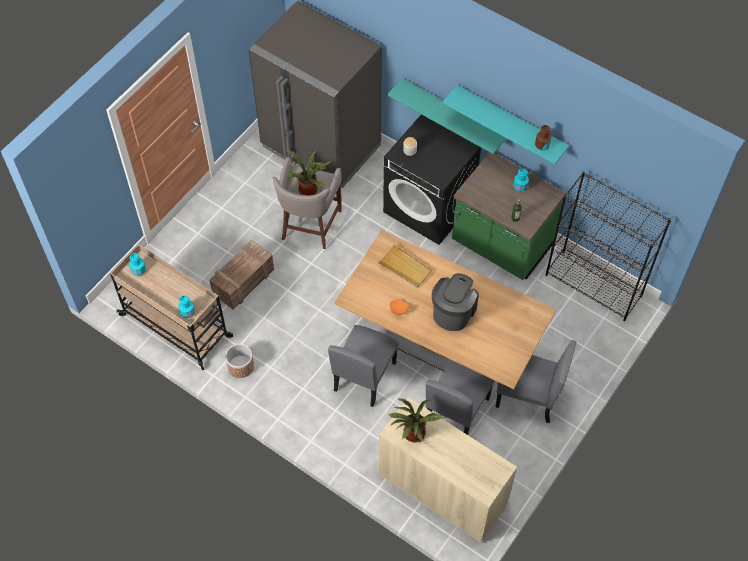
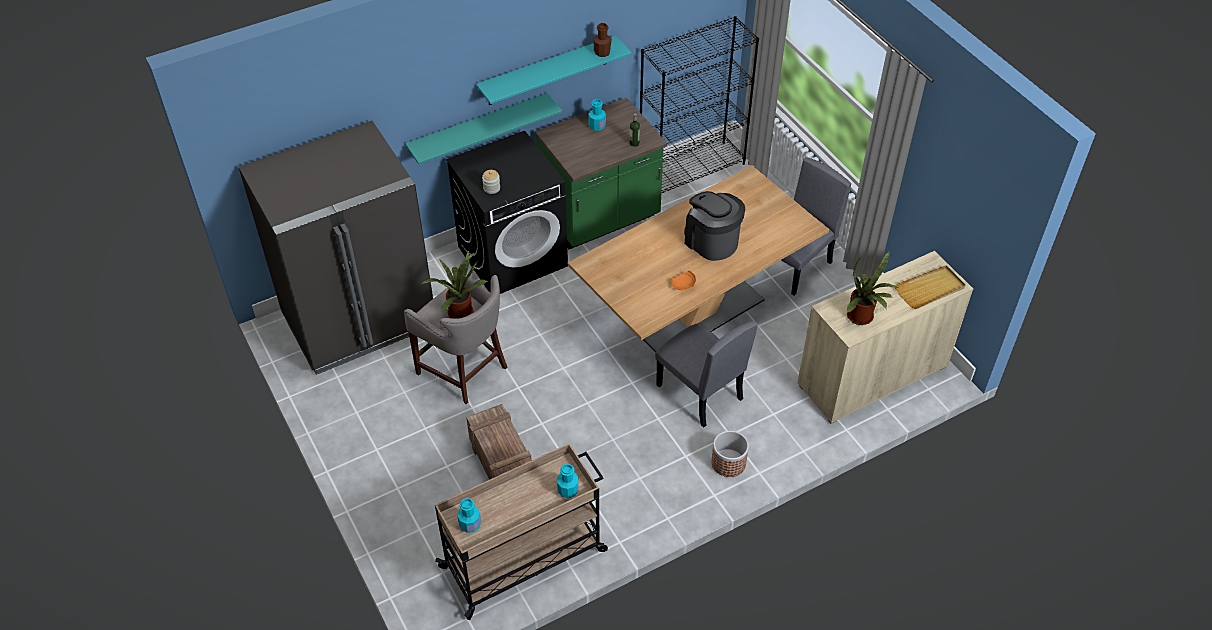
camera: 65 degrees left, 10 degrees down
planter [225,344,254,378] -> planter moved to [711,431,749,477]
beige tray [377,244,432,288] -> beige tray moved to [895,265,965,309]
grey chair [426,359,495,435] -> none

